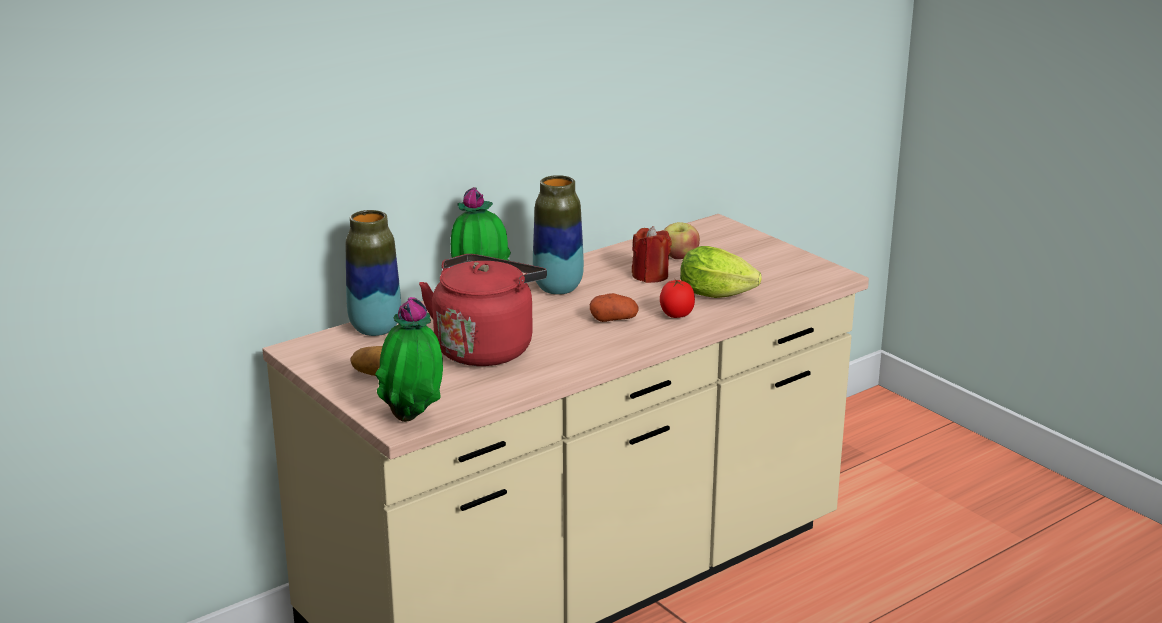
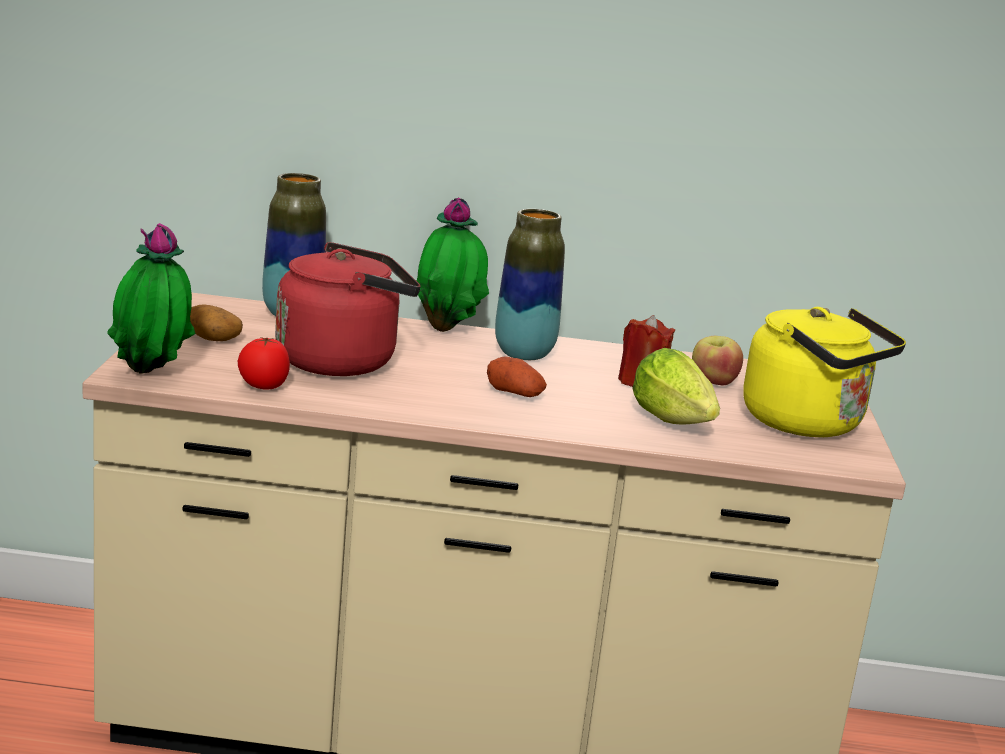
camera: 40 degrees right, 5 degrees down
tomato [660,279,695,318] -> tomato moved to [238,337,290,389]
none -> yellow kettle [743,307,906,437]

